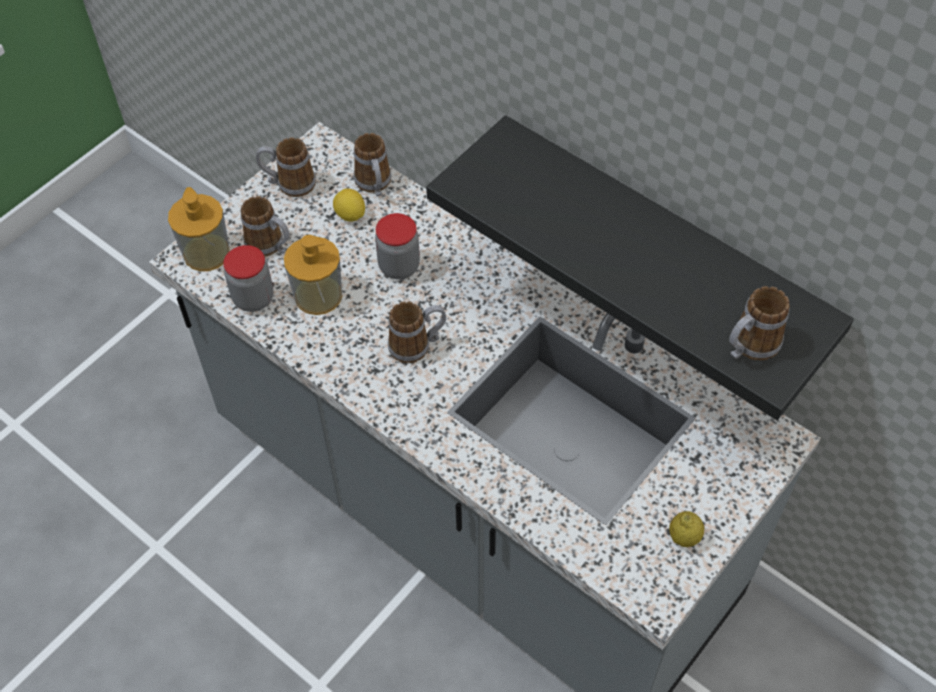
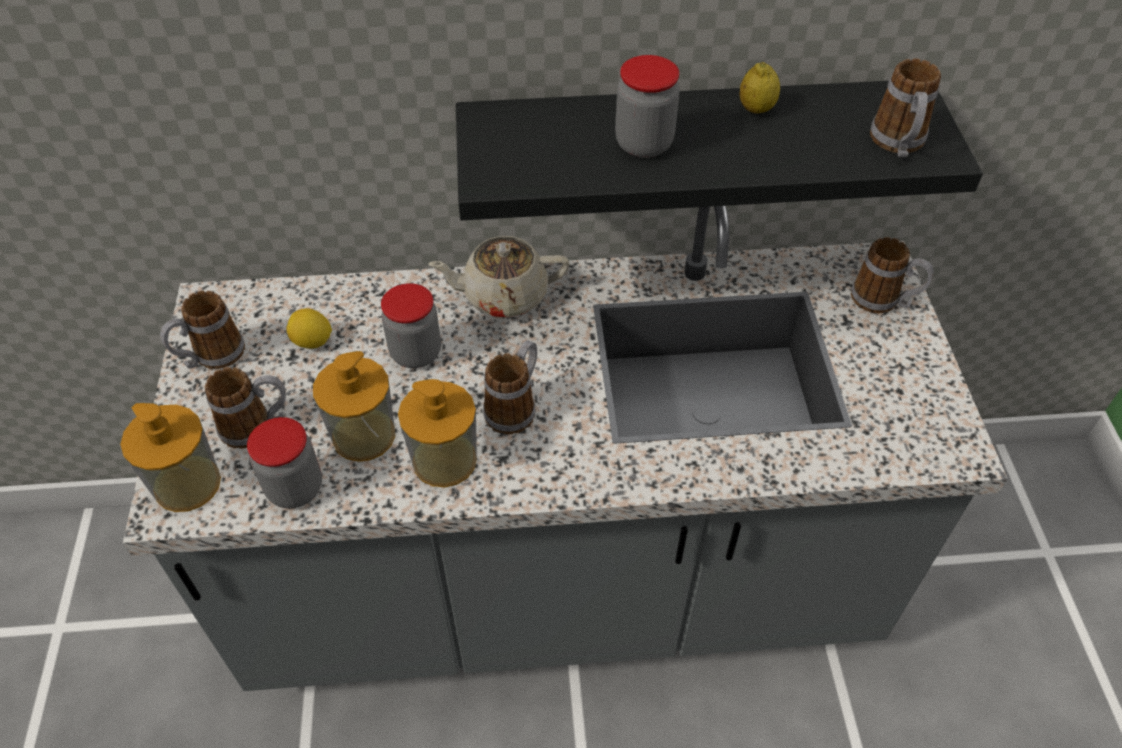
camera: 45 degrees left, 5 degrees down
mug [354,133,392,196] -> mug moved to [851,237,934,313]
lemon [669,511,704,547] -> lemon moved to [739,62,780,114]
none -> soap dispenser [398,379,477,487]
none -> beige teapot [428,236,570,317]
none -> jar [615,55,680,158]

